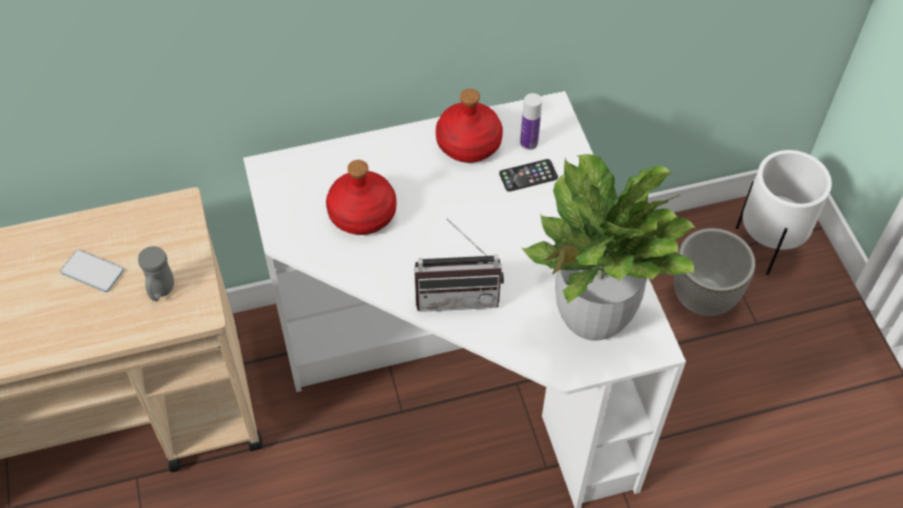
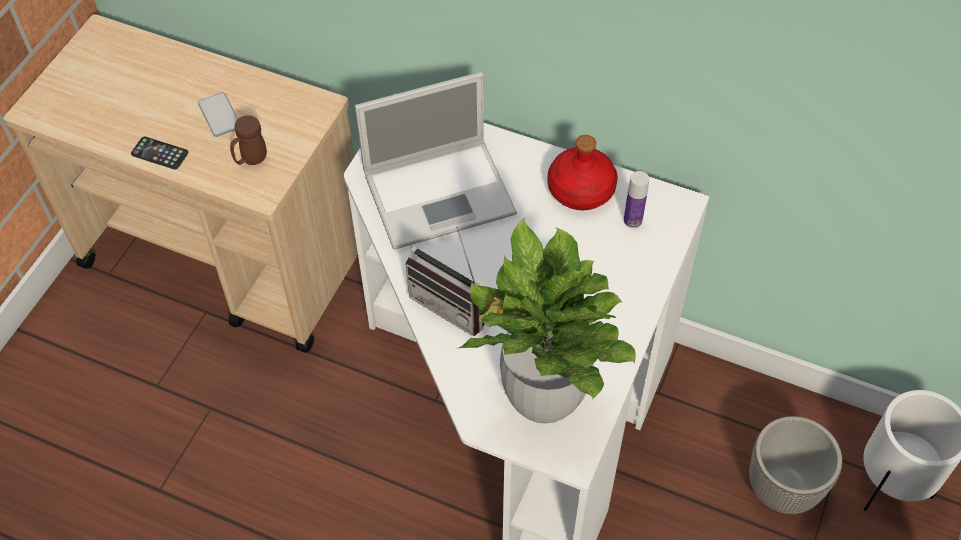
camera: 40 degrees right, 0 degrees up
grey mug [138,246,174,301] -> brown mug [230,115,267,165]
red bottle [326,160,397,235] -> laptop [355,72,517,250]
phone [499,159,558,192] -> phone moved to [131,136,188,170]

